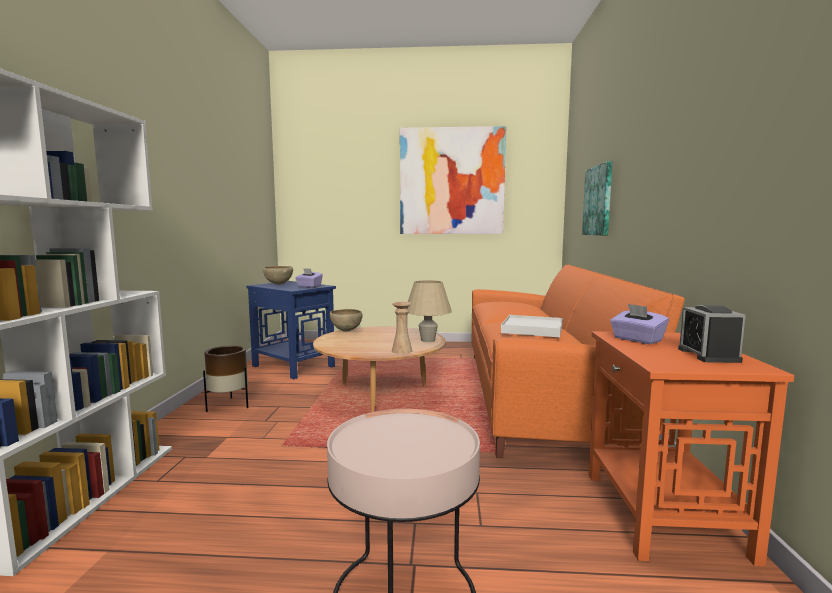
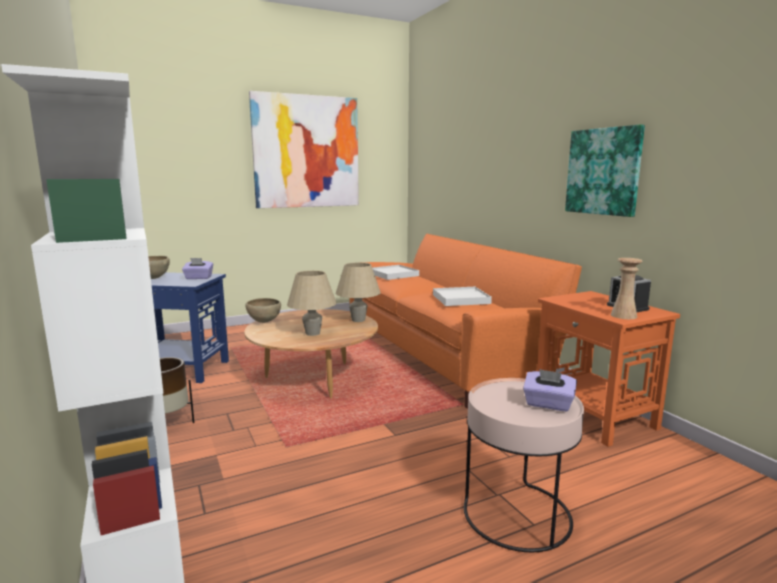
camera: 30 degrees left, 5 degrees up
beige vase [392,302,412,354] -> beige vase moved to [610,258,643,319]
picture [582,161,612,236] -> picture moved to [565,125,645,217]
purple tissue box [610,304,669,344] -> purple tissue box moved to [523,369,577,412]
none -> beige table lamp [287,270,336,336]
none -> white tray [372,265,419,280]

